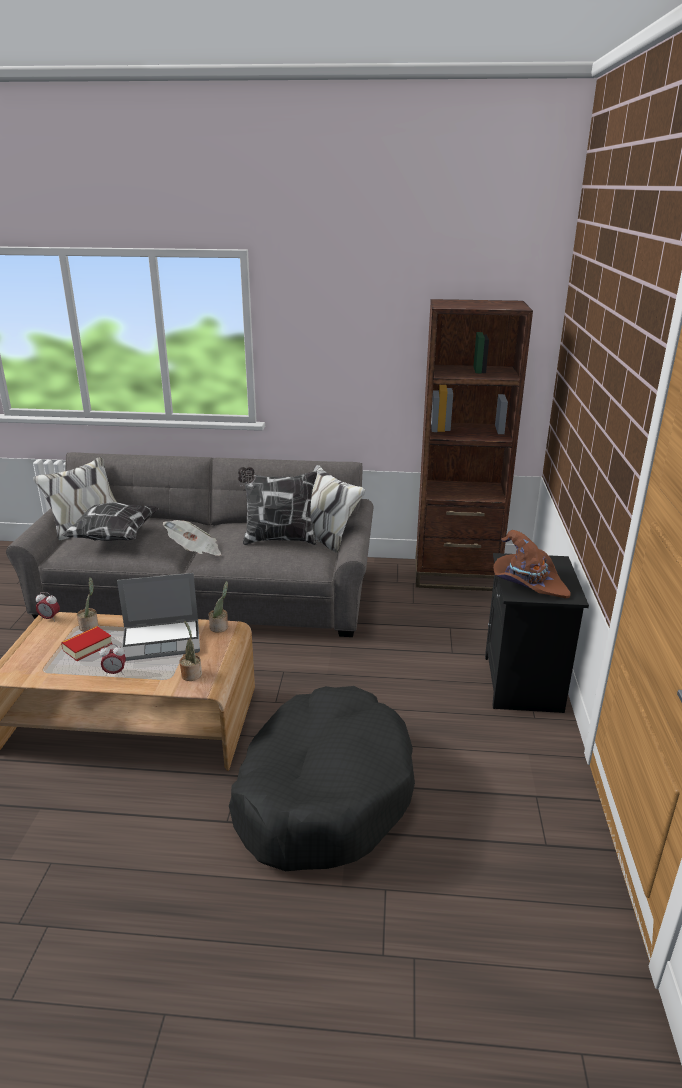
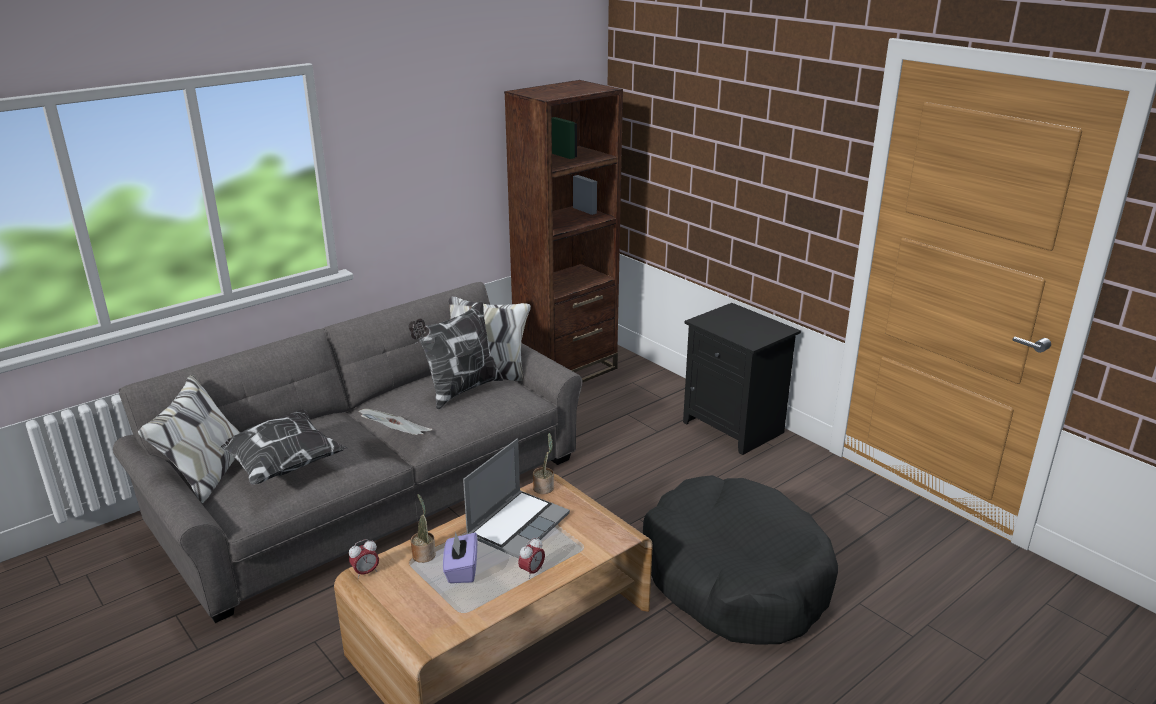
camera: 45 degrees left, 0 degrees up
book [61,626,112,661] -> purple tissue box [443,532,478,583]
potted plant [179,620,202,681] -> none
brown hat [493,530,570,598] -> none

